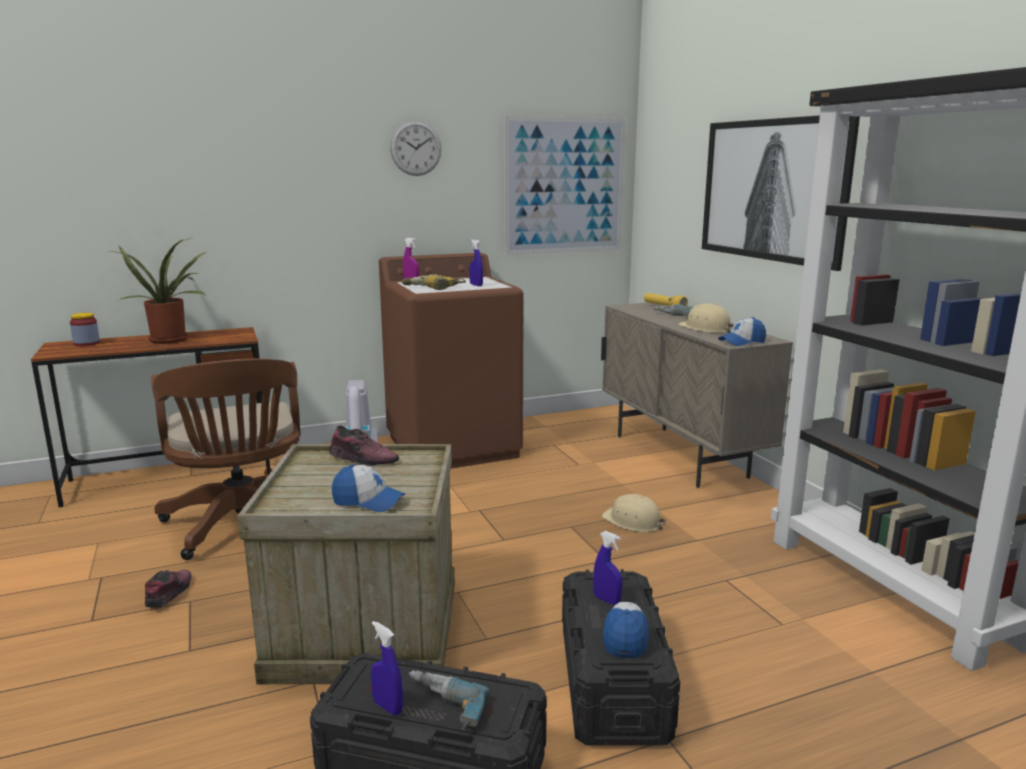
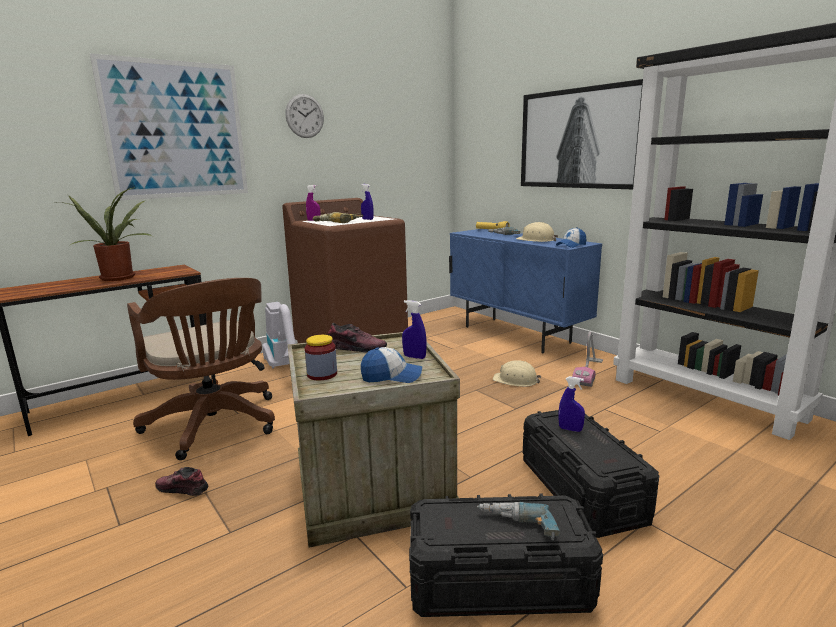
camera: 15 degrees left, 0 degrees up
jar [70,313,100,347] -> jar moved to [305,335,337,380]
shoe [145,570,192,608] -> shoe turned 60 degrees counterclockwise [155,467,208,496]
blue spray bottle [371,621,403,716] -> blue spray bottle moved to [402,300,427,359]
picture [504,116,626,255] -> picture moved to [90,53,248,200]
beige cabinet [601,302,793,488] -> blue cabinet [449,229,602,354]
cap [603,602,649,658] -> none
none -> vacuum cleaner [572,331,603,387]

